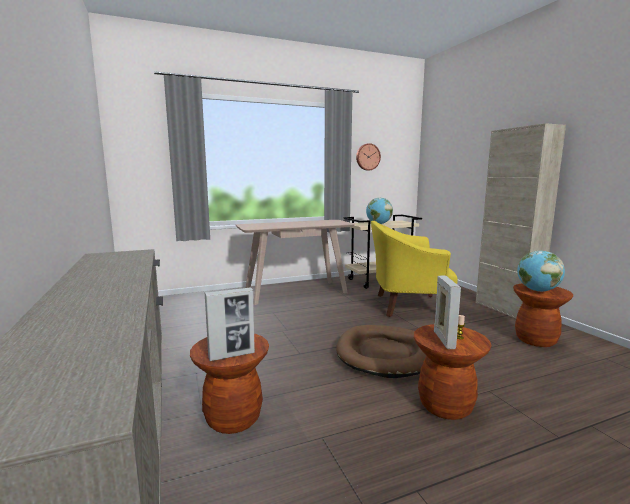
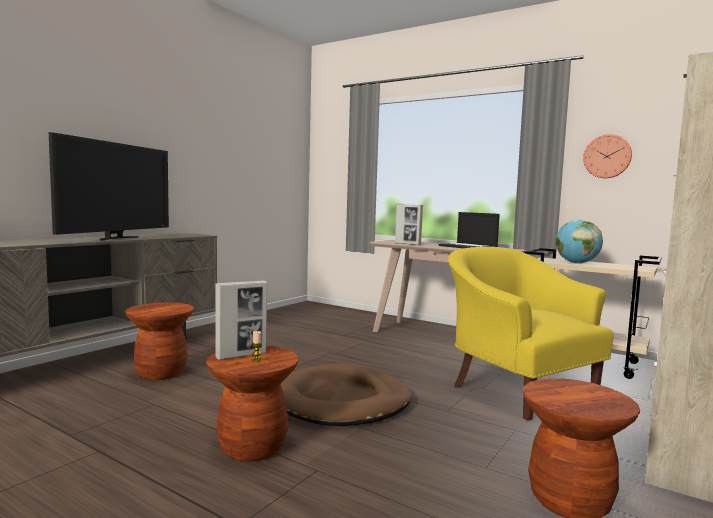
camera: 55 degrees right, 5 degrees down
picture frame [205,287,255,361] -> picture frame moved to [395,204,423,245]
globe [517,251,565,292] -> none
none -> television [49,132,169,241]
none -> laptop [439,212,500,248]

